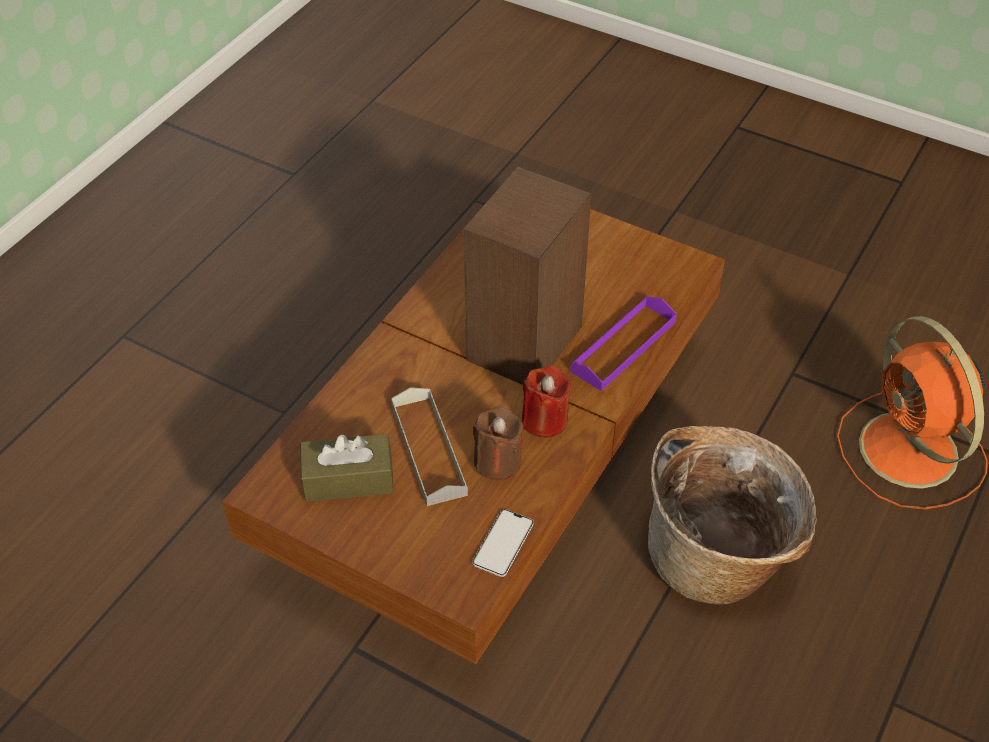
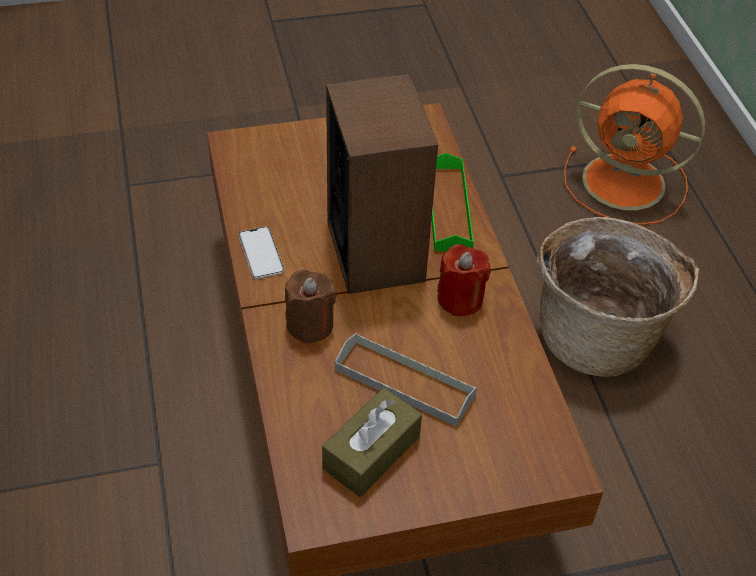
camera: 45 degrees left, 0 degrees up
phone [472,509,534,577] -> phone moved to [239,227,284,279]
brown candle [473,406,523,480] -> brown candle moved to [285,270,336,344]
purple tray [570,296,677,391] -> green tray [431,153,474,251]

